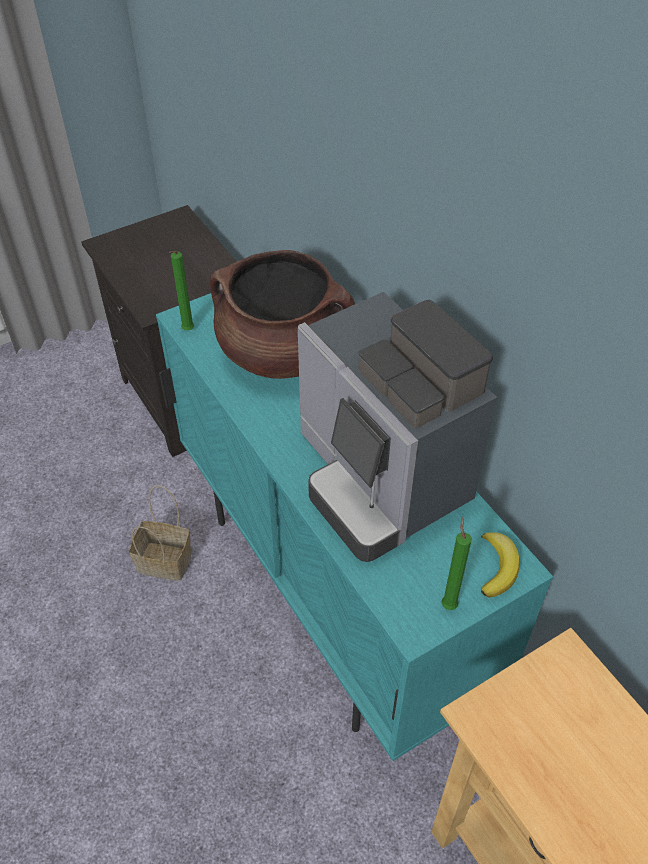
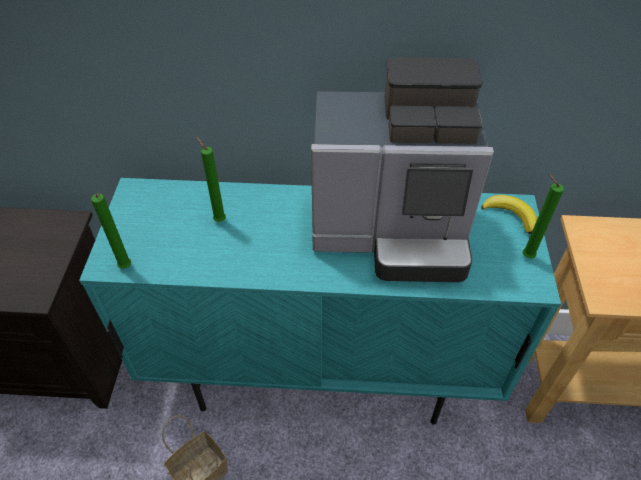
camera: 55 degrees left, 0 degrees up
brown cooking pot [210,250,355,379] -> green candle [196,136,226,222]

